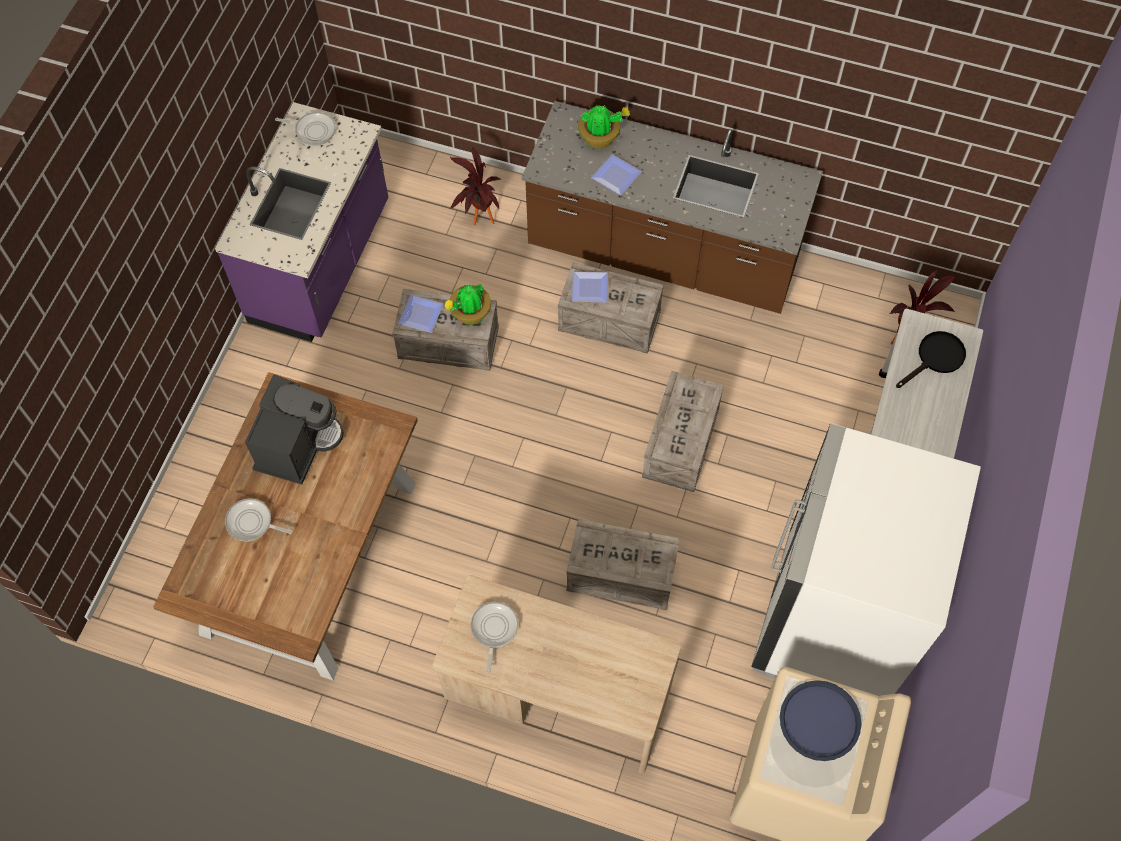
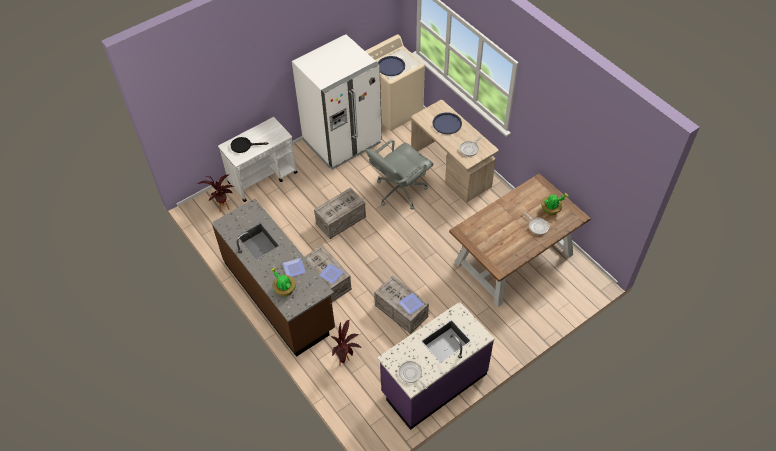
camera: 145 degrees left, 10 degrees down
coffee machine [245,374,344,485] -> none
potted plant [444,284,491,325] -> potted plant moved to [541,193,569,216]
crate [566,519,680,610] -> grey office chair [366,139,434,210]
none -> blue tray [433,112,462,134]

